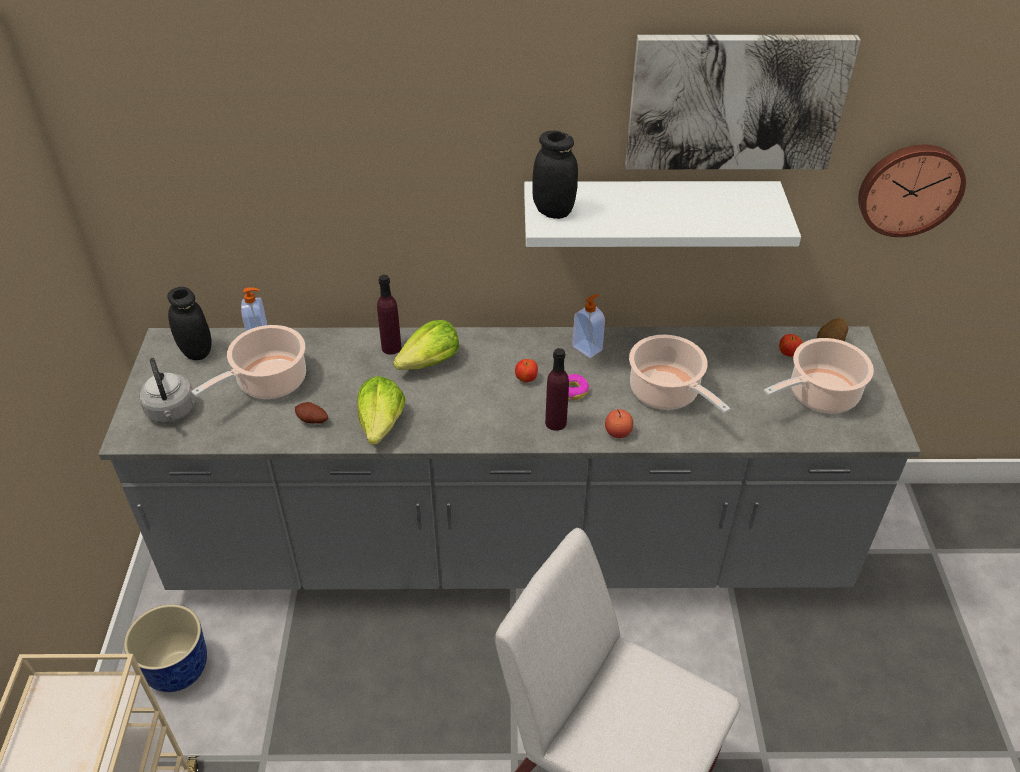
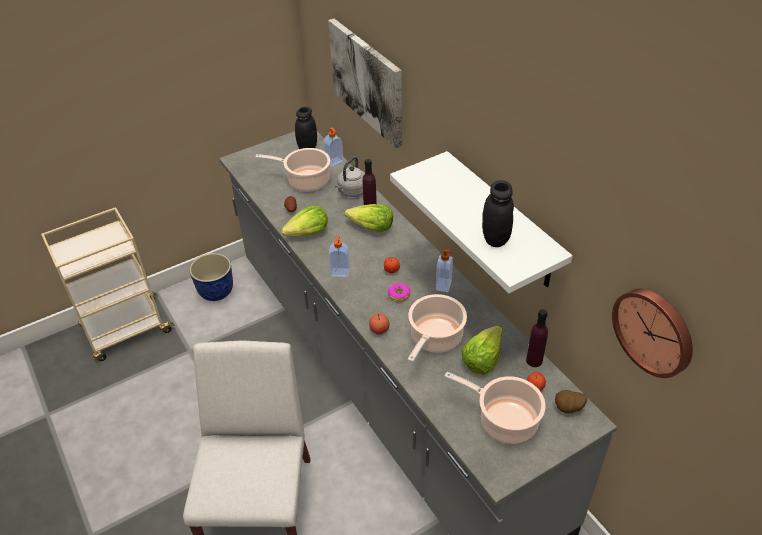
camera: 60 degrees right, 0 degrees up
grey kettle [139,358,195,423] -> grey kettle moved to [335,157,365,197]
black jar [532,131,578,219] -> black jar moved to [482,180,514,247]
purple bottle [545,348,569,431] -> purple bottle moved to [526,309,548,367]
picture [625,35,861,169] -> picture moved to [328,18,402,148]
none -> soap dispenser [329,237,350,277]
none -> lettuce [461,326,503,375]

